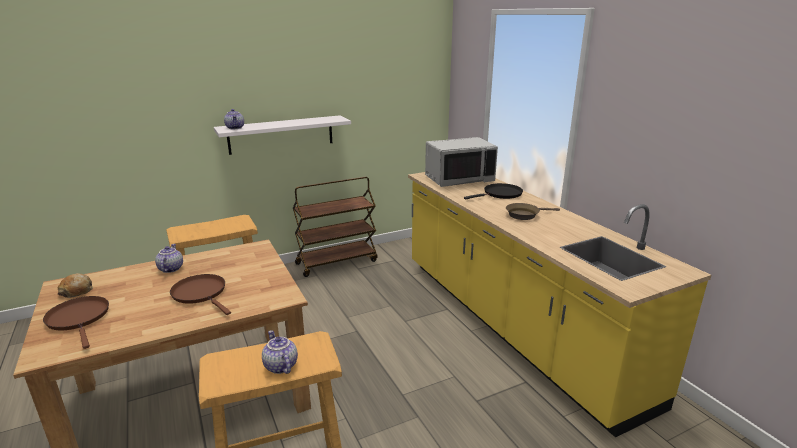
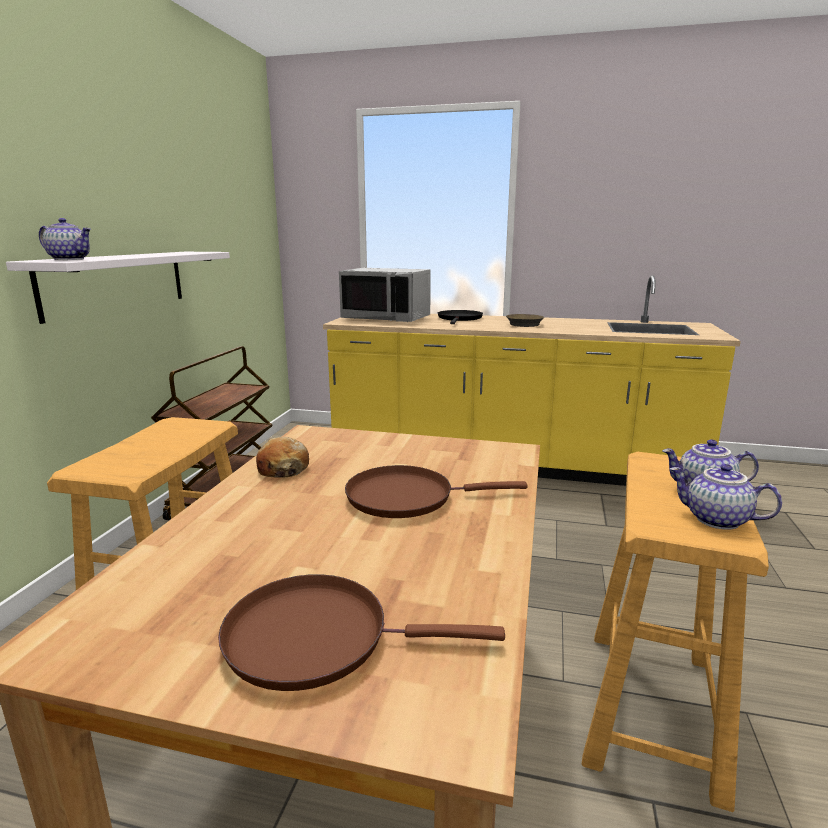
camera: 50 degrees left, 5 degrees down
bread [57,273,93,298] -> bread moved to [256,437,309,478]
teapot [155,244,183,273] -> teapot moved to [669,464,782,530]
grey microwave [425,137,498,187] -> grey microwave turned 90 degrees clockwise [339,268,431,322]

